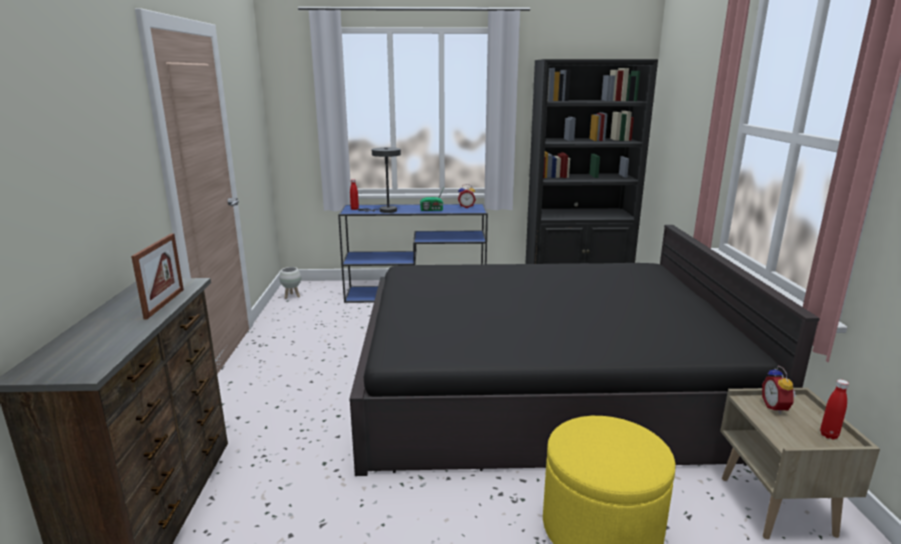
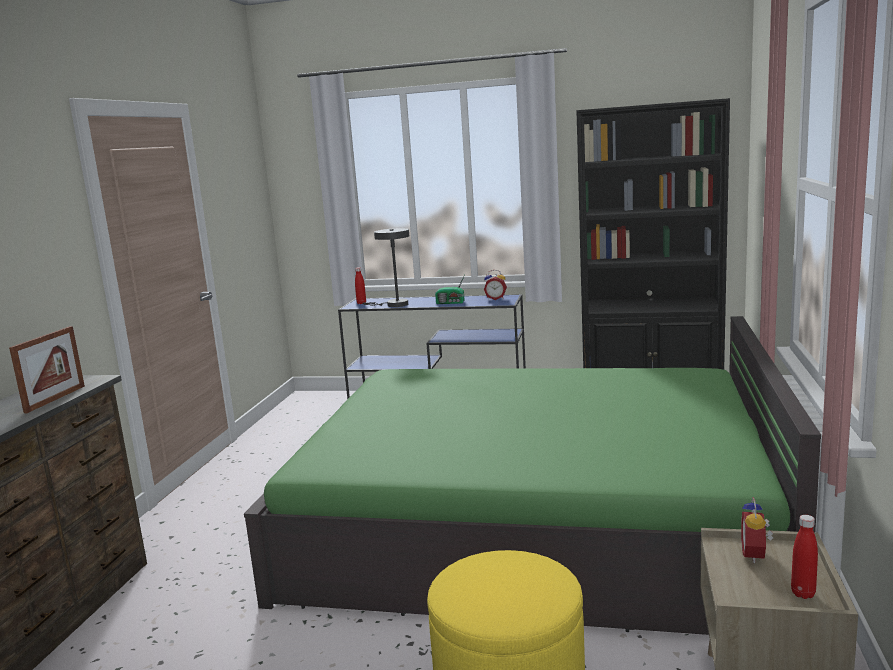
camera: 15 degrees right, 5 degrees down
white planter [279,267,301,299] -> none
black bed [349,225,820,476] -> green bed [244,316,821,635]

